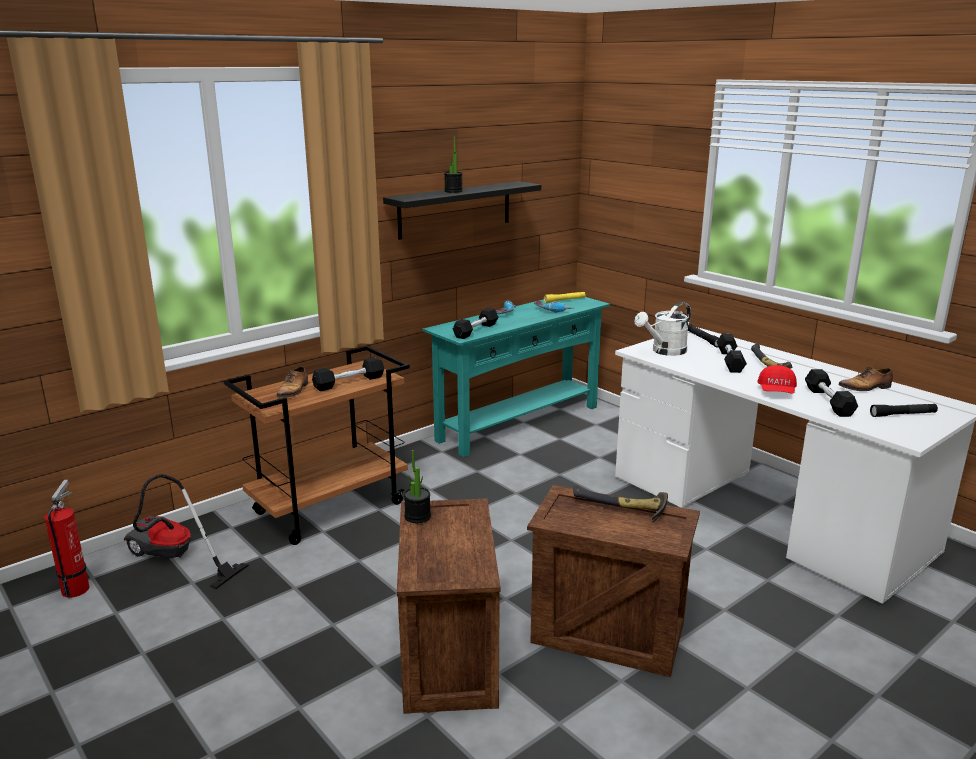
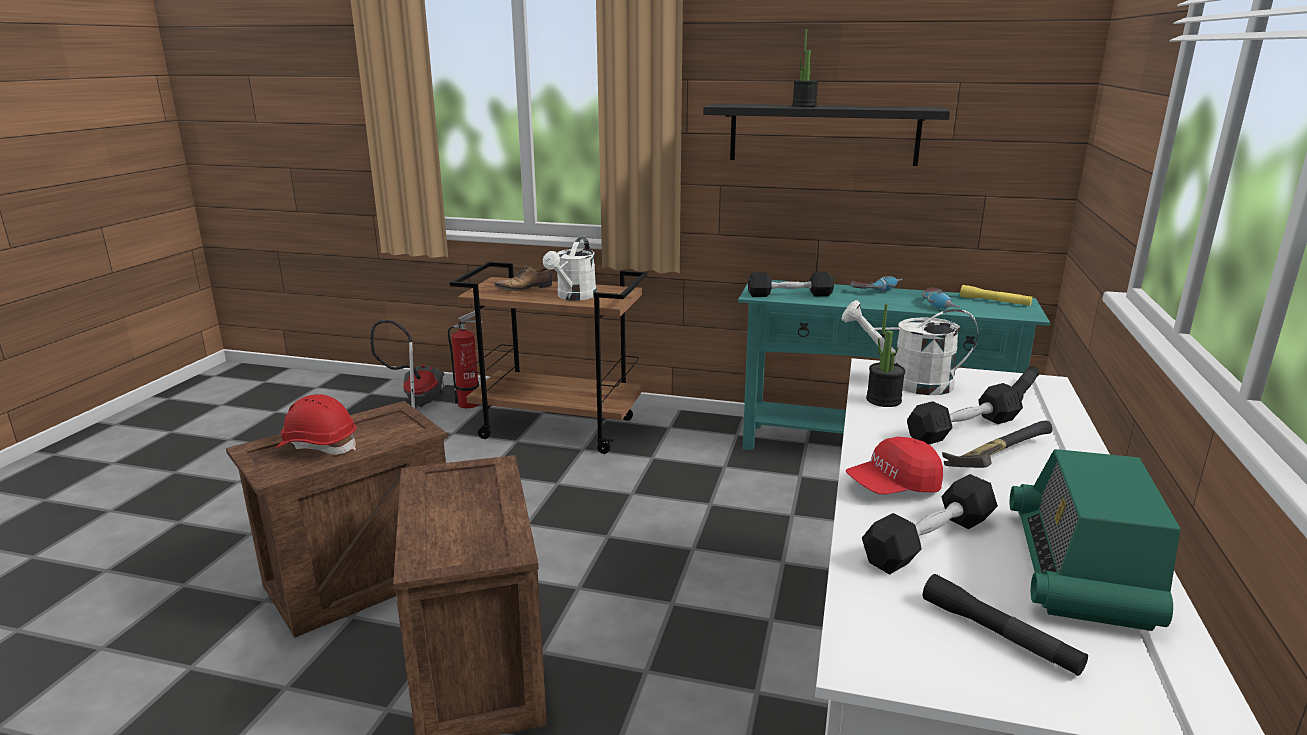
camera: 55 degrees right, 0 degrees up
fire extinguisher [44,480,89,598] -> fire extinguisher moved to [448,311,483,408]
black dumbbell [312,357,384,391] -> white watering can [543,237,597,300]
potted plant [404,450,431,523] -> potted plant moved to [866,304,905,407]
hammer [573,485,668,523] -> none
shoe [838,367,893,391] -> radio [1010,449,1180,631]
none -> red hard hat [275,394,356,455]

